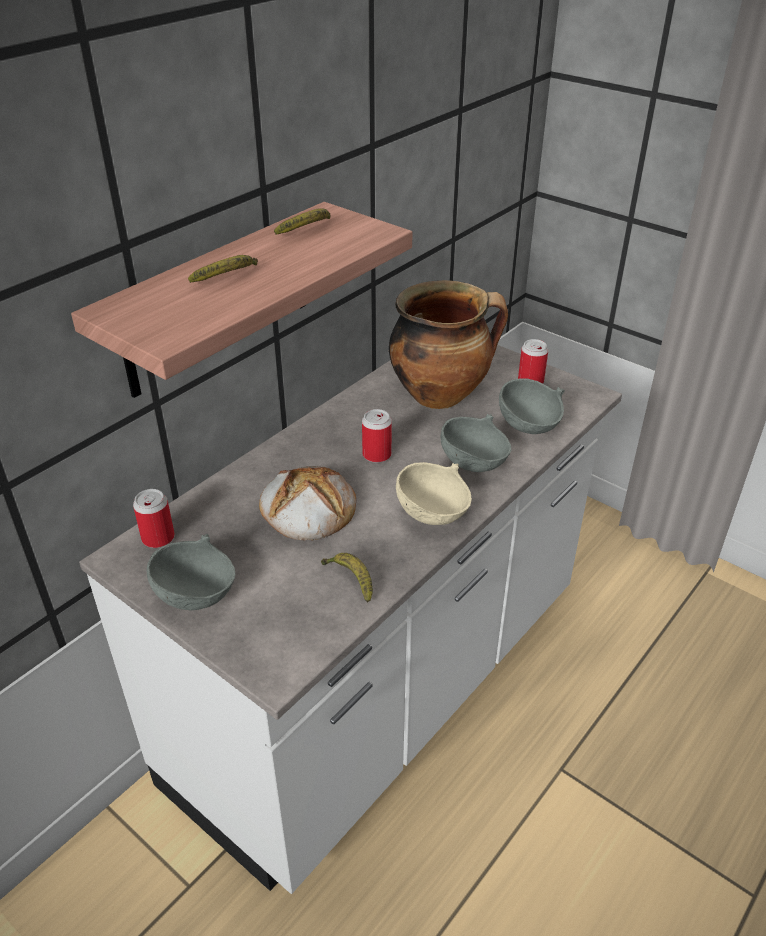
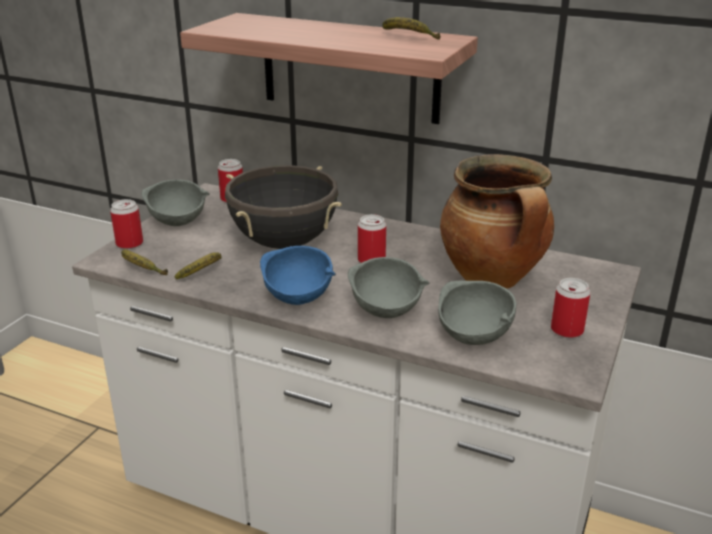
camera: 75 degrees right, 10 degrees down
banana [188,255,258,283] -> banana moved to [121,249,168,275]
bread [259,466,356,540] -> black cooking pot [225,165,342,249]
beige bowl [396,462,472,525] -> blue bowl [260,246,336,305]
none -> can [110,199,143,249]

